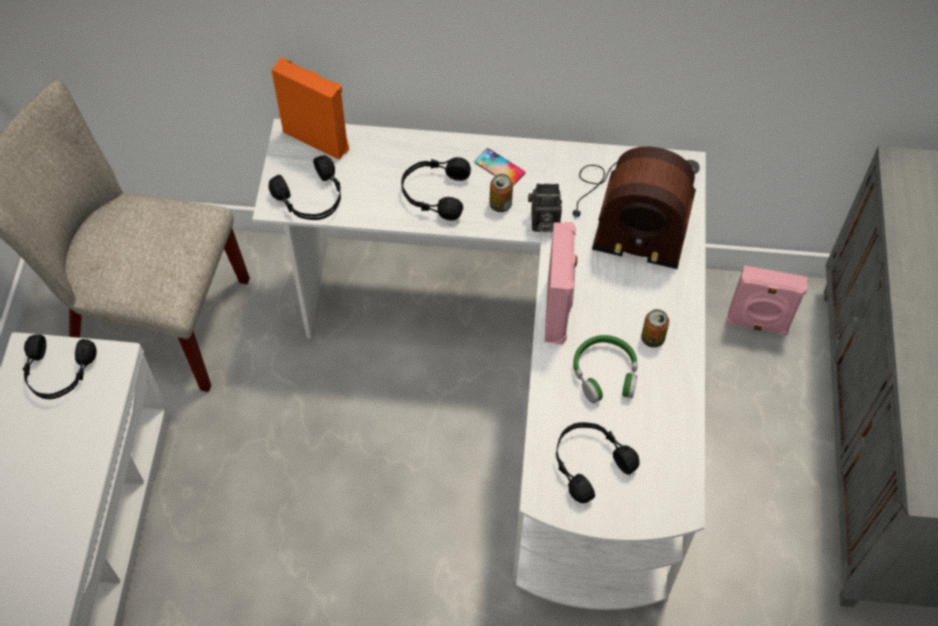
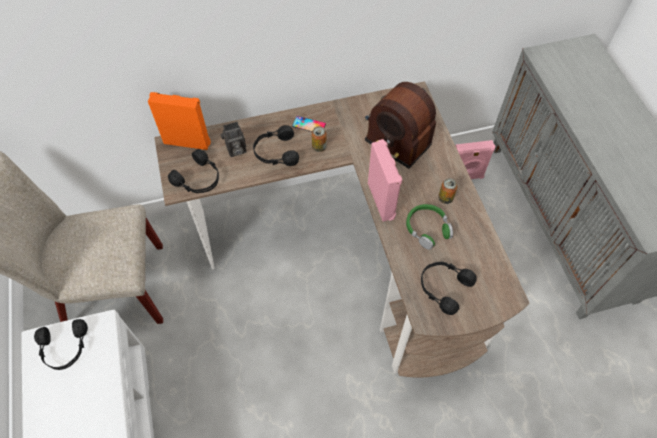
camera: 20 degrees left, 0 degrees up
white desk [252,119,706,610] -> brown desk [154,81,529,378]
camera [528,184,562,232] -> camera moved to [220,122,246,157]
radio [573,146,696,269] -> radio turned 45 degrees clockwise [365,82,436,169]

